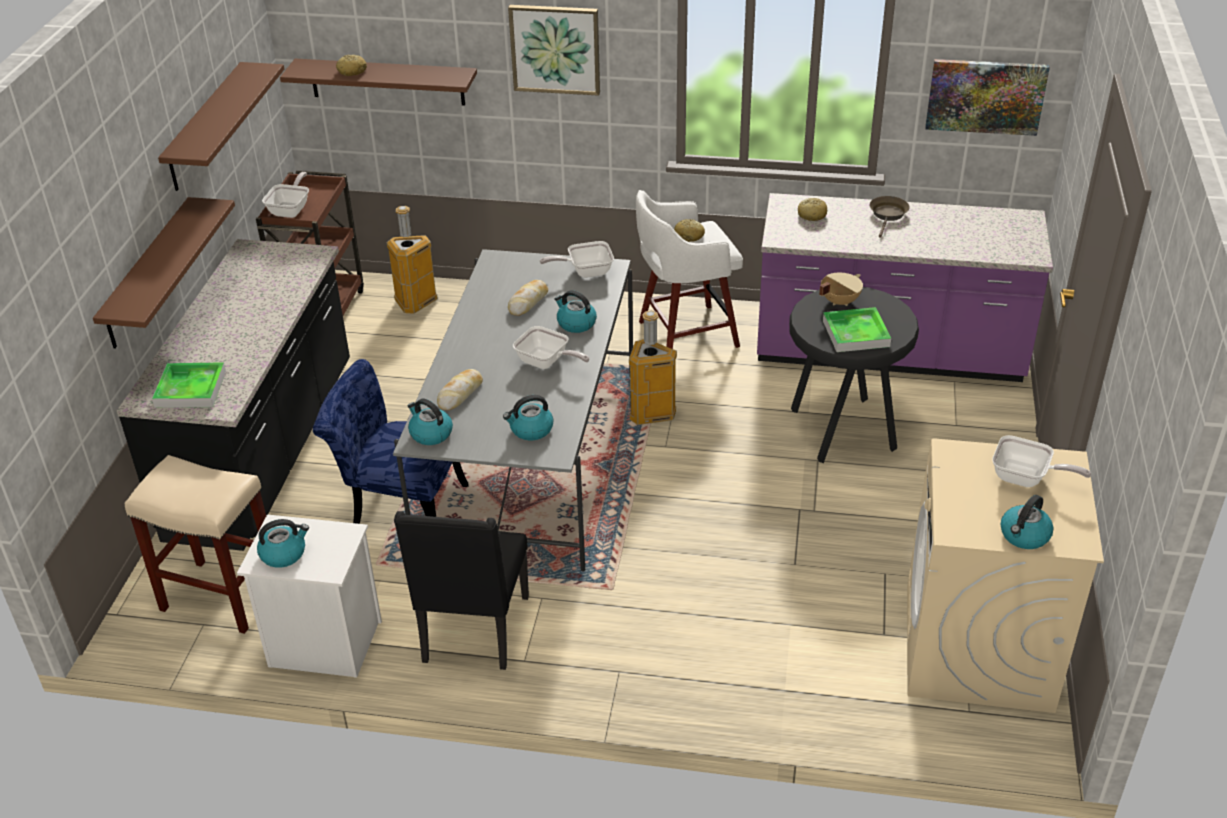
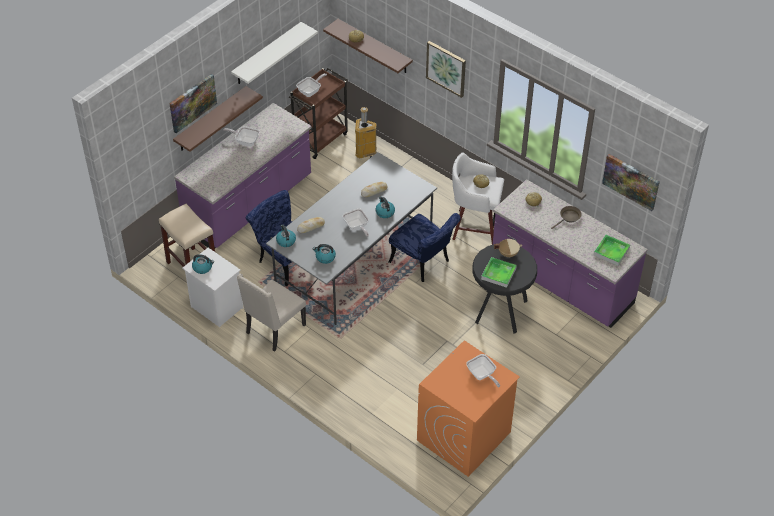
camera: 30 degrees right, 10 degrees up
black counter [117,239,350,551] -> purple counter [174,103,312,248]
tray [152,362,226,408] -> tray moved to [594,235,630,266]
brown shelf [158,62,284,191] -> white shelf [231,22,318,84]
black chair [394,511,529,670] -> beige chair [237,274,306,352]
frying pan [540,241,614,278] -> frying pan moved to [223,126,259,147]
trash can [629,311,677,425] -> blue chair [389,213,461,282]
beige washing machine [907,438,1104,713] -> orange washing machine [417,341,520,477]
kettle [1000,495,1054,549] -> none
none -> picture [169,74,217,133]

